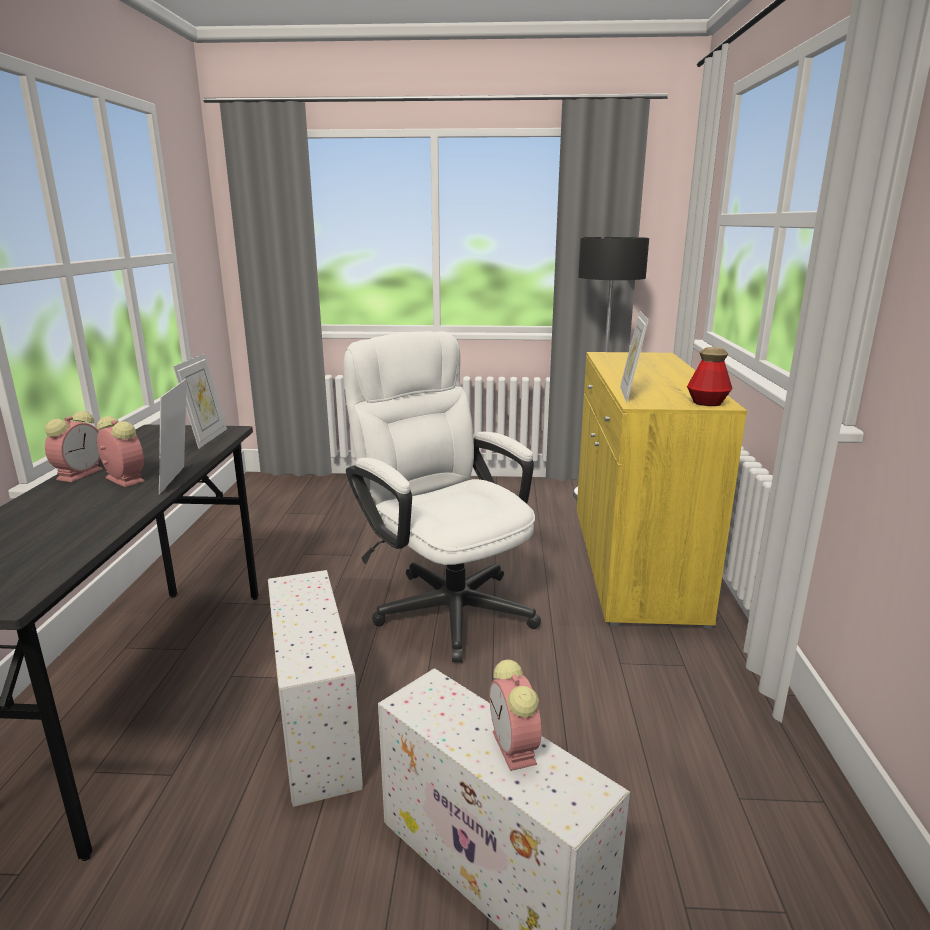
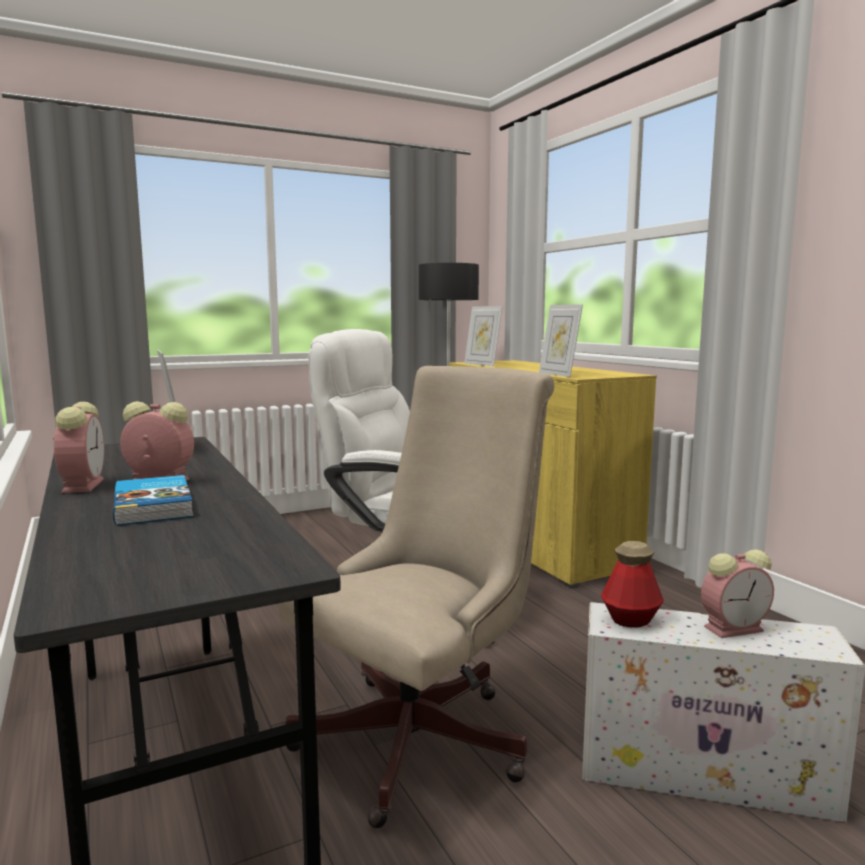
camera: 30 degrees left, 10 degrees down
picture frame [159,379,187,495] -> picture frame moved to [464,306,502,366]
white storage box [268,570,363,807] -> beige office chair [279,366,555,828]
alarm clock [489,660,542,771] -> alarm clock turned 60 degrees counterclockwise [701,550,774,638]
bottle [687,347,733,406] -> bottle moved to [601,541,664,627]
none -> book [113,475,194,526]

